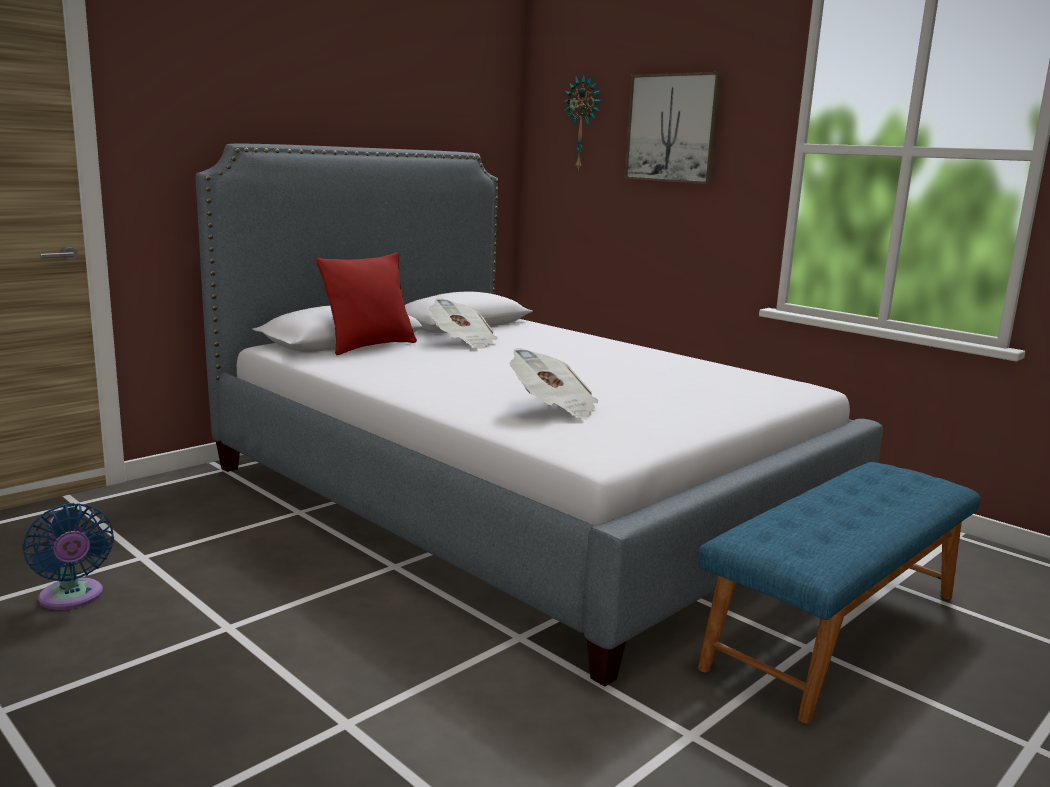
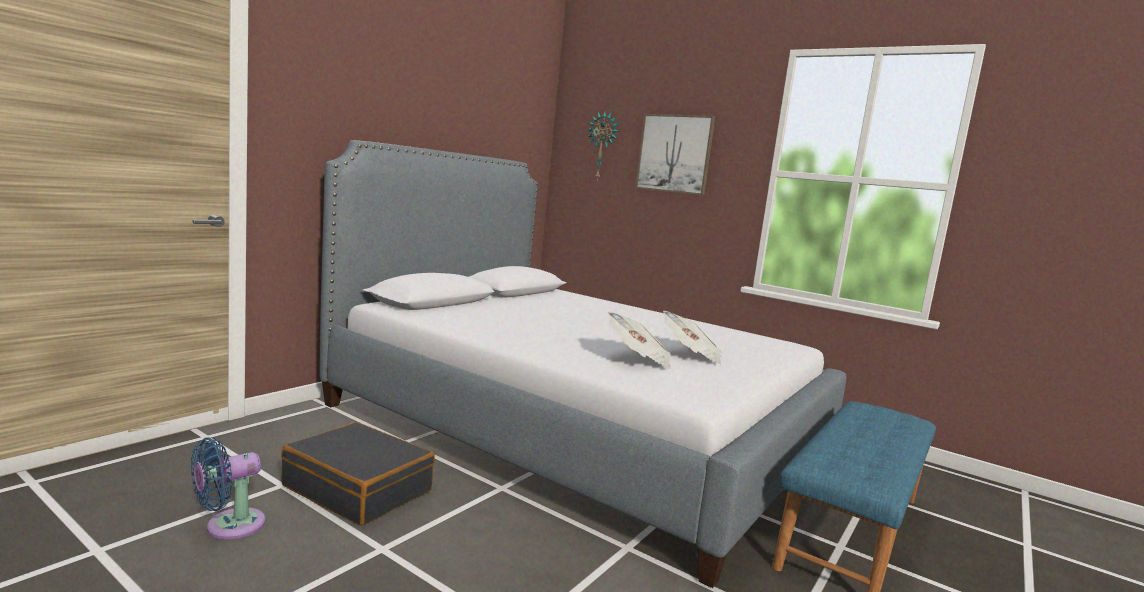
camera: 10 degrees left, 5 degrees down
blue fan [22,503,114,610] -> blue fan turned 90 degrees clockwise [191,437,266,539]
red pillow [316,253,417,355] -> none
newspaper [429,298,497,349] -> newspaper moved to [663,311,722,364]
none -> black suitcase [281,422,435,525]

